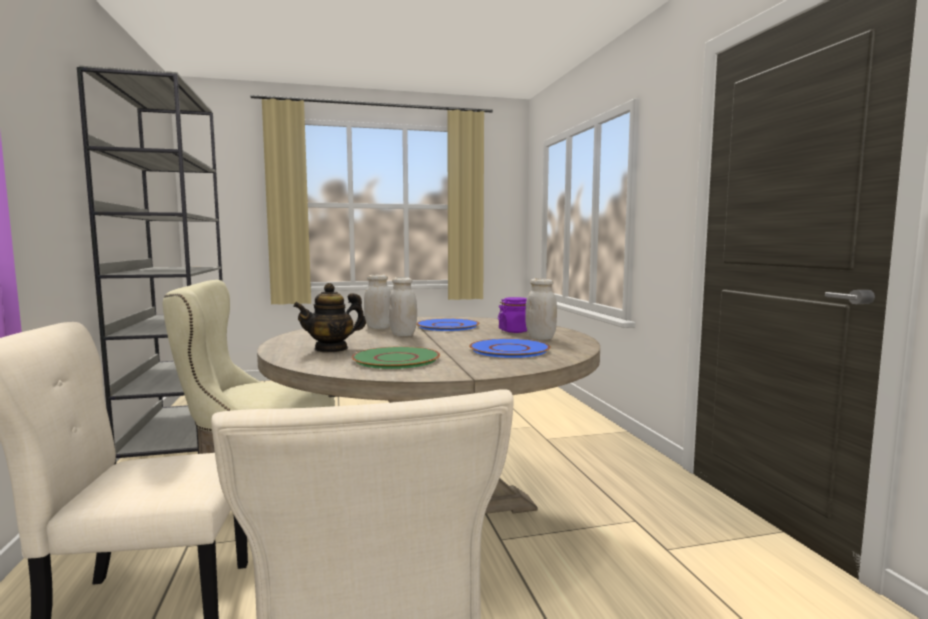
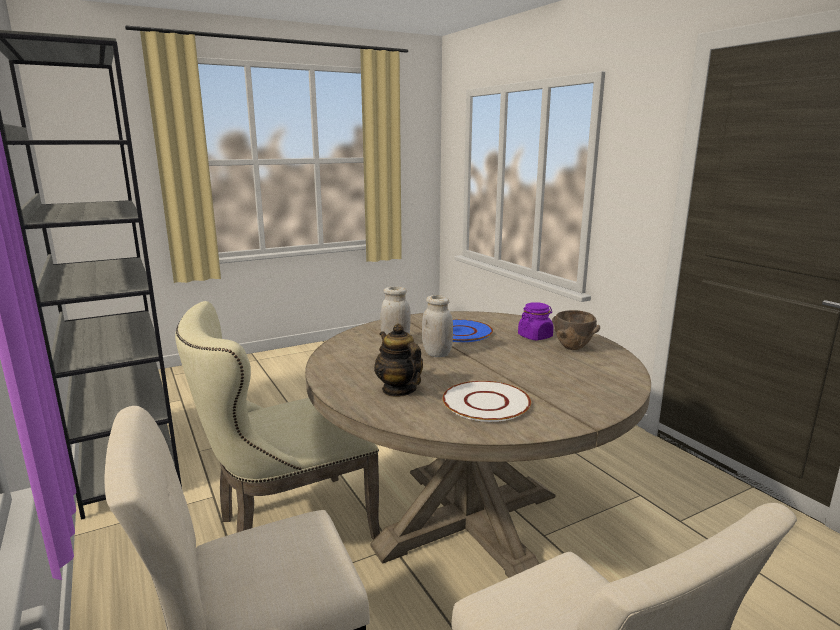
camera: 15 degrees left, 10 degrees up
teapot [293,283,366,353] -> teapot turned 105 degrees clockwise [374,324,423,397]
green plate [352,346,440,369] -> white plate [443,381,531,422]
blue plate [469,339,550,358] -> none
white jar [525,278,557,340] -> brown bowl [552,310,600,350]

